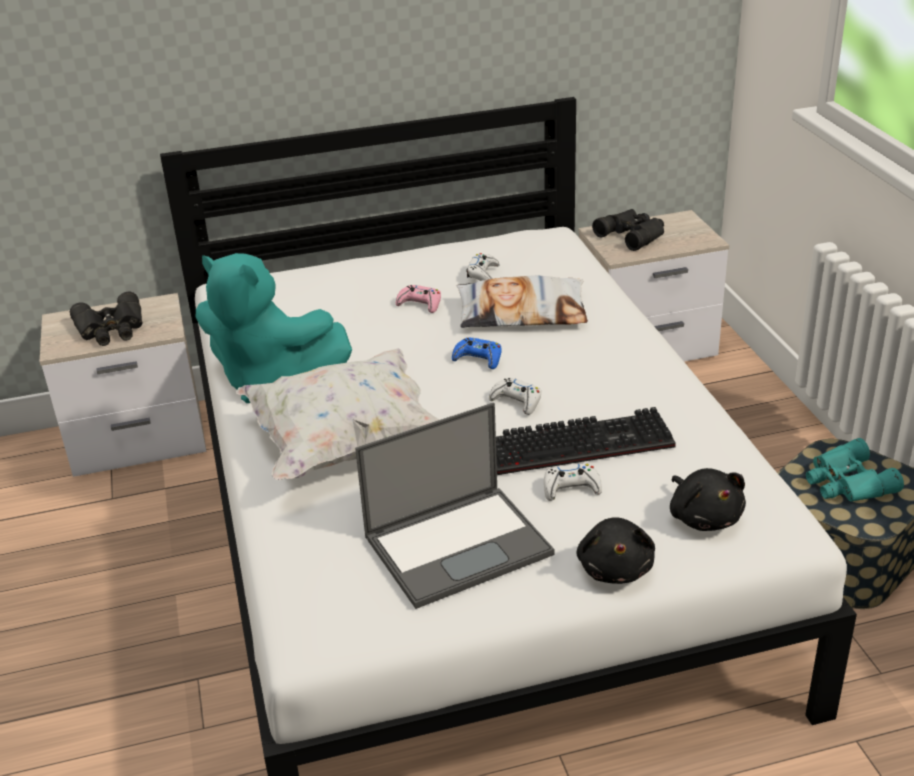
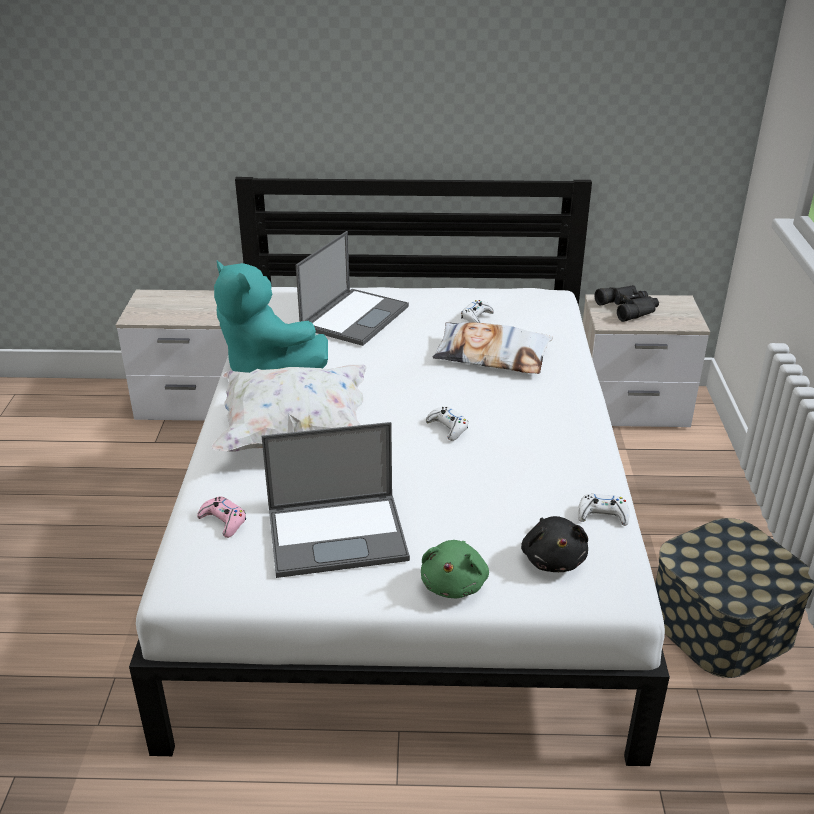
camera: 15 degrees right, 0 degrees up
black binoculars [70,292,143,346] -> none
pink game controller [396,285,441,313] -> pink game controller moved to [197,496,246,538]
blue game controller [452,338,502,369] -> none
keyboard [496,407,676,475] -> none
white game controller [544,464,602,501] -> white game controller moved to [578,494,630,526]
black plush toy [576,517,655,584] -> green plush toy [421,540,489,598]
turquoise binoculars [806,438,904,502] -> none
none -> laptop [296,231,409,346]

